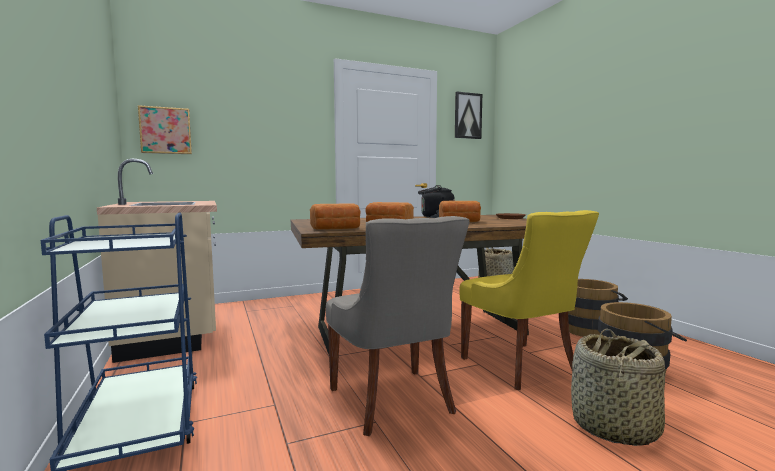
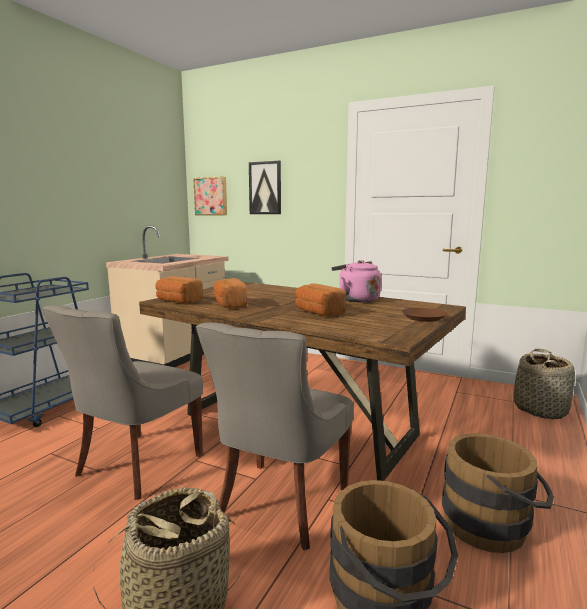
camera: 50 degrees right, 5 degrees up
black kettle [418,185,455,218] -> pink kettle [332,260,381,302]
picture [455,92,482,139] -> picture moved to [249,161,281,214]
yellow chair [459,210,599,390] -> grey chair [196,322,353,550]

